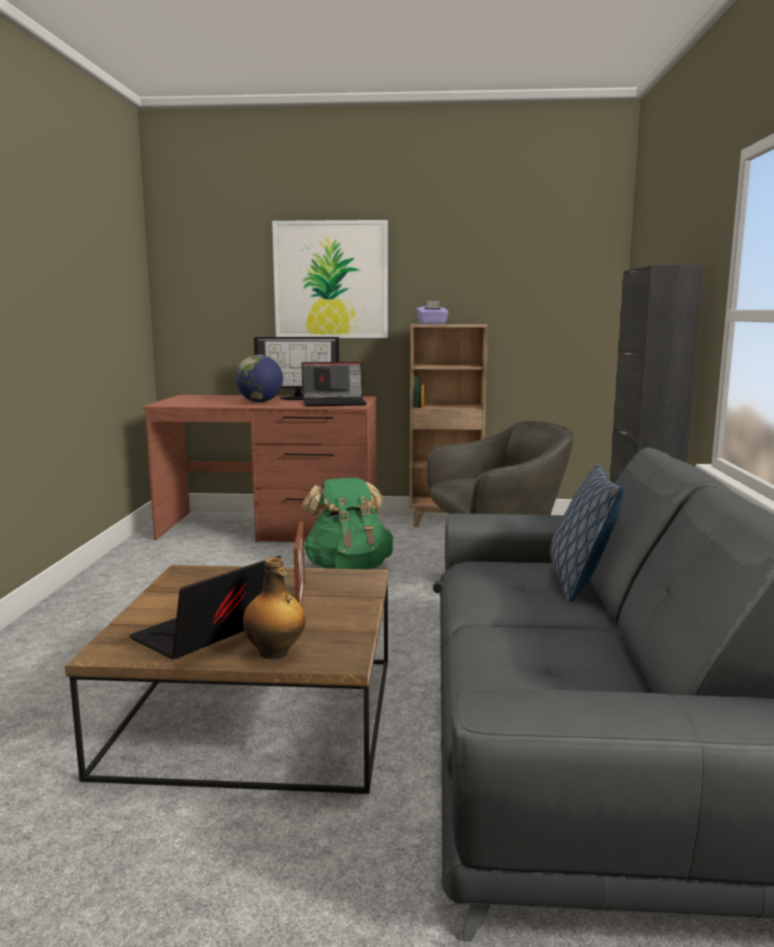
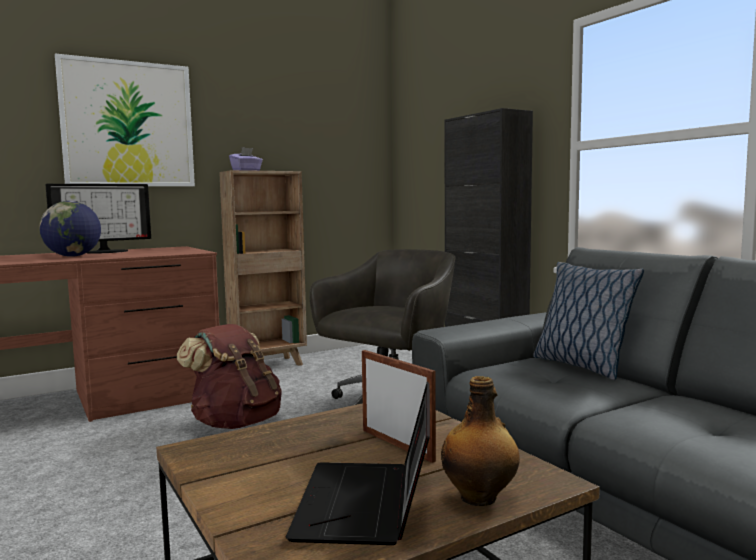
camera: 35 degrees left, 5 degrees down
laptop [301,362,367,406] -> none
green backpack [303,478,393,569] -> brown backpack [177,324,282,429]

